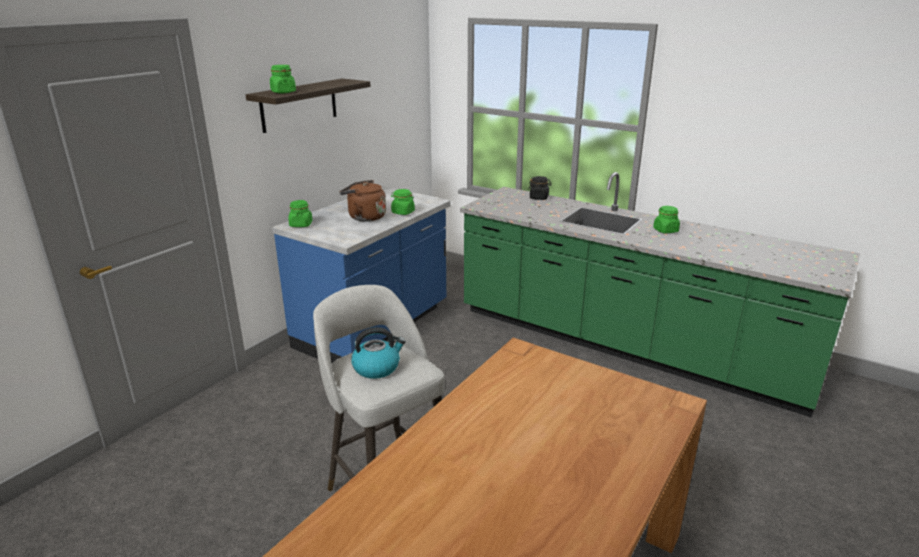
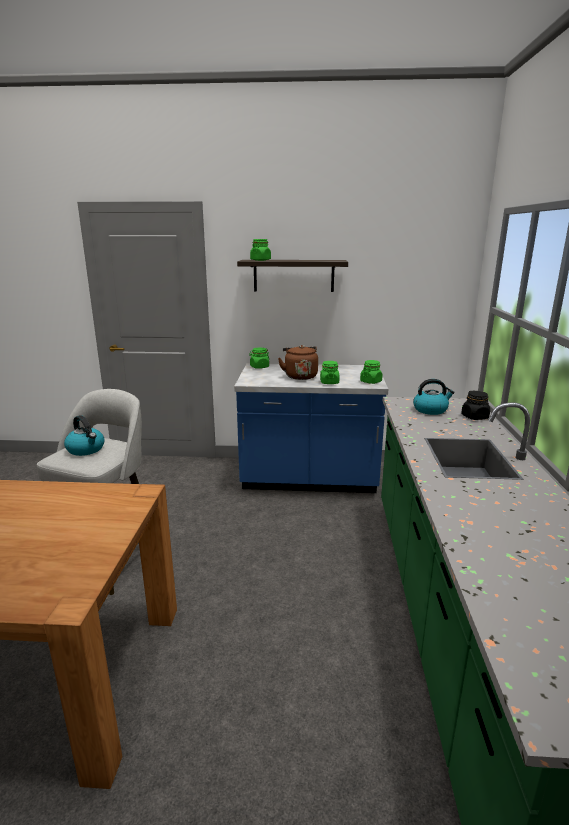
camera: 60 degrees right, 5 degrees down
green jar [653,206,680,233] -> green jar moved to [360,360,382,384]
none -> kettle [413,379,455,415]

